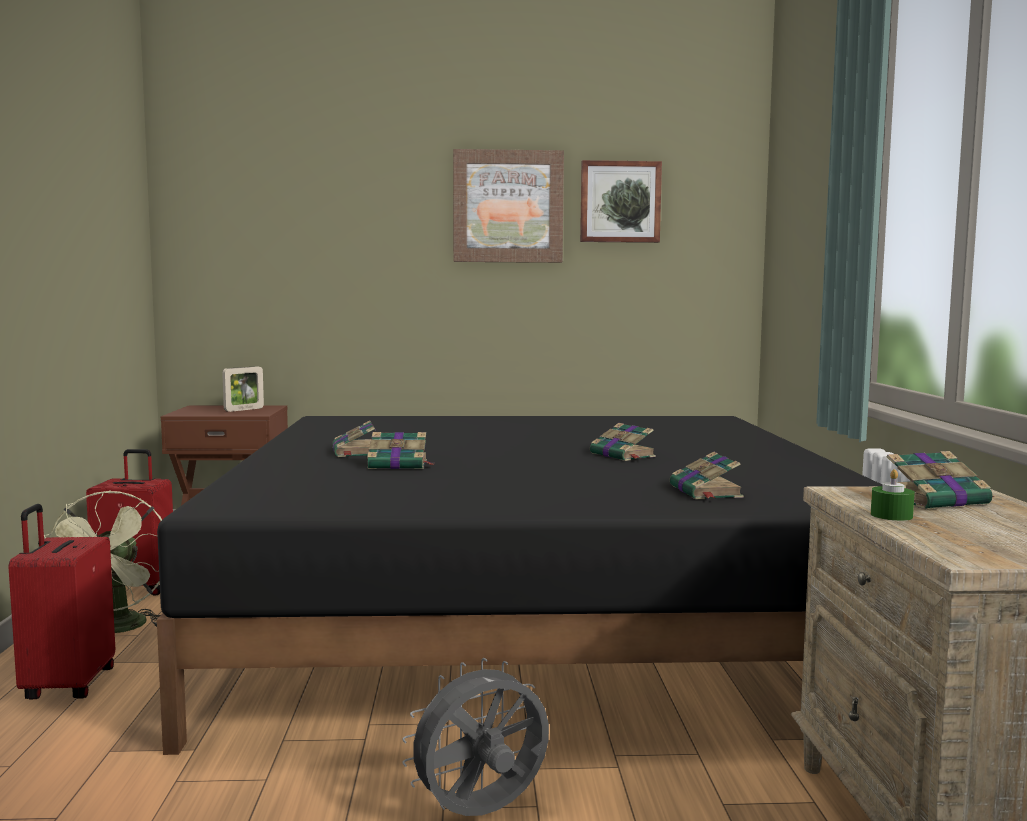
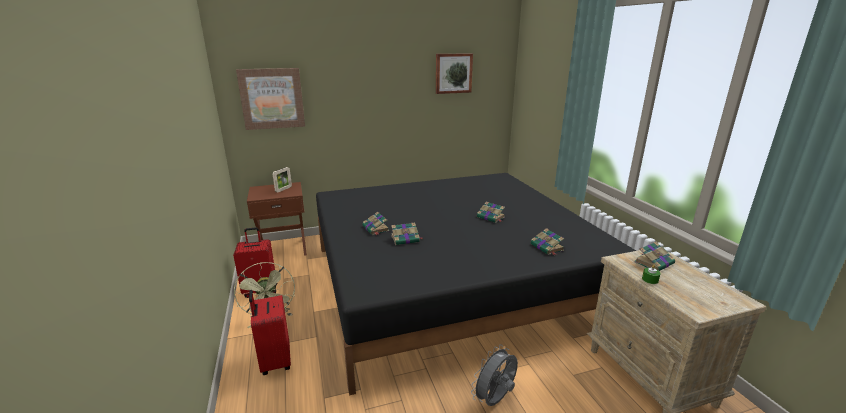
camera: 15 degrees left, 15 degrees up
picture [453,149,564,263] -> picture moved to [236,68,305,130]

